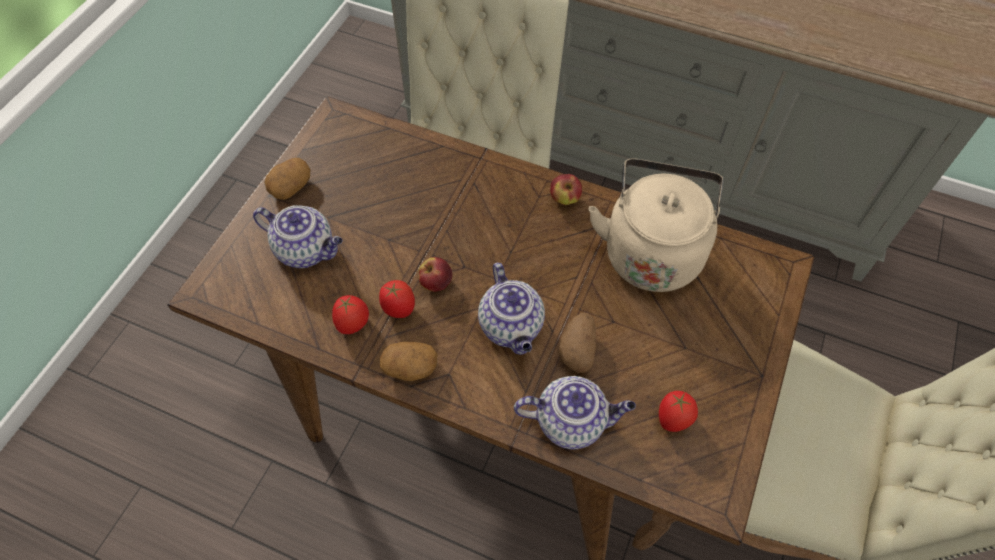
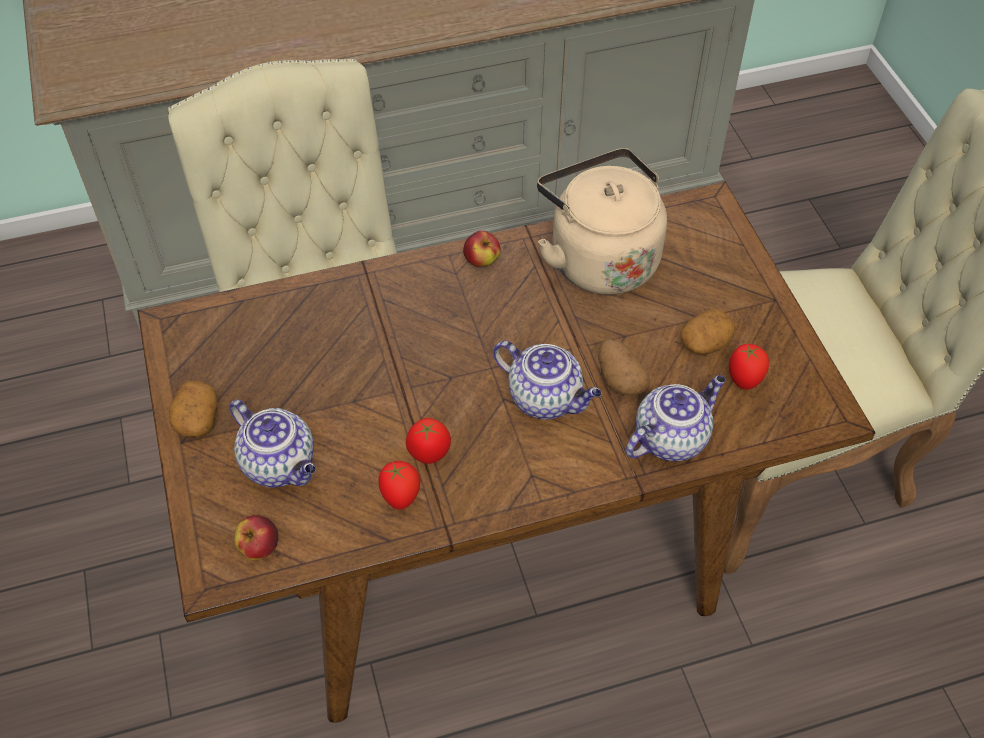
camera: 40 degrees left, 5 degrees down
teapot [253,205,343,268] -> teapot turned 60 degrees clockwise [229,400,316,488]
potato [380,342,437,381] -> potato moved to [681,309,735,355]
apple [418,257,452,292] -> apple moved to [235,515,278,560]

